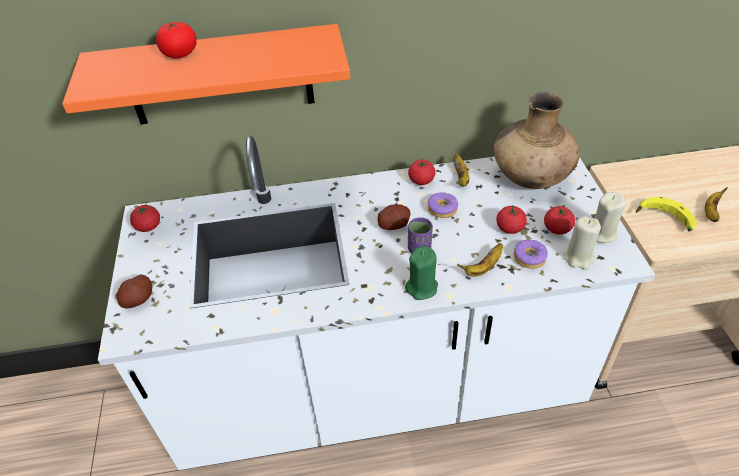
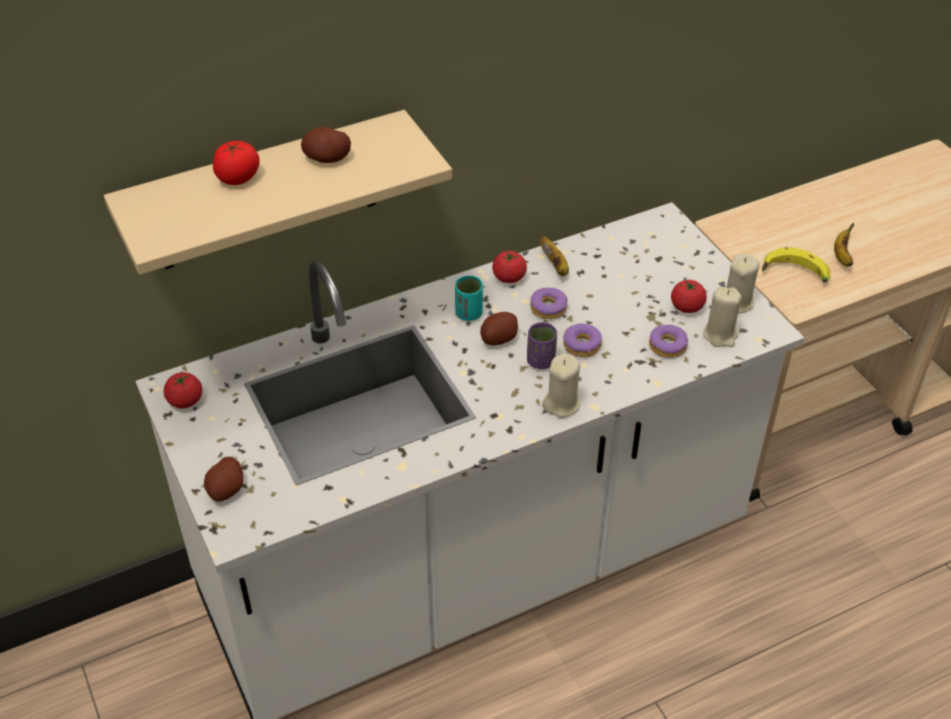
camera: 20 degrees left, 0 degrees up
orange shelf [62,24,350,124] -> beige shelf [104,110,452,275]
green candle [405,246,438,300] -> beige candle [542,353,580,418]
banana [457,243,503,277] -> none
brown vase [494,92,580,189] -> none
tomato [496,205,527,234] -> none
none -> potato [301,126,351,163]
none -> turquoise cup [455,276,483,321]
none -> donut [563,323,602,357]

